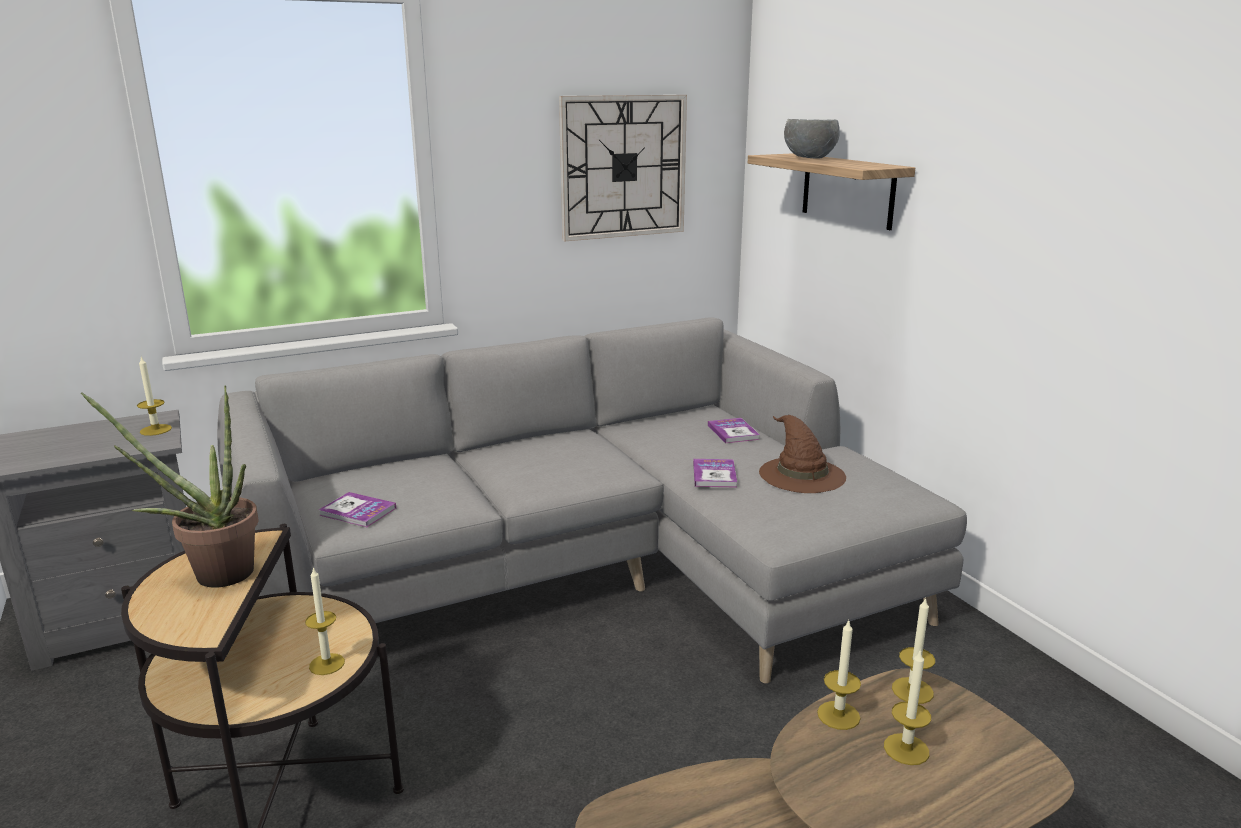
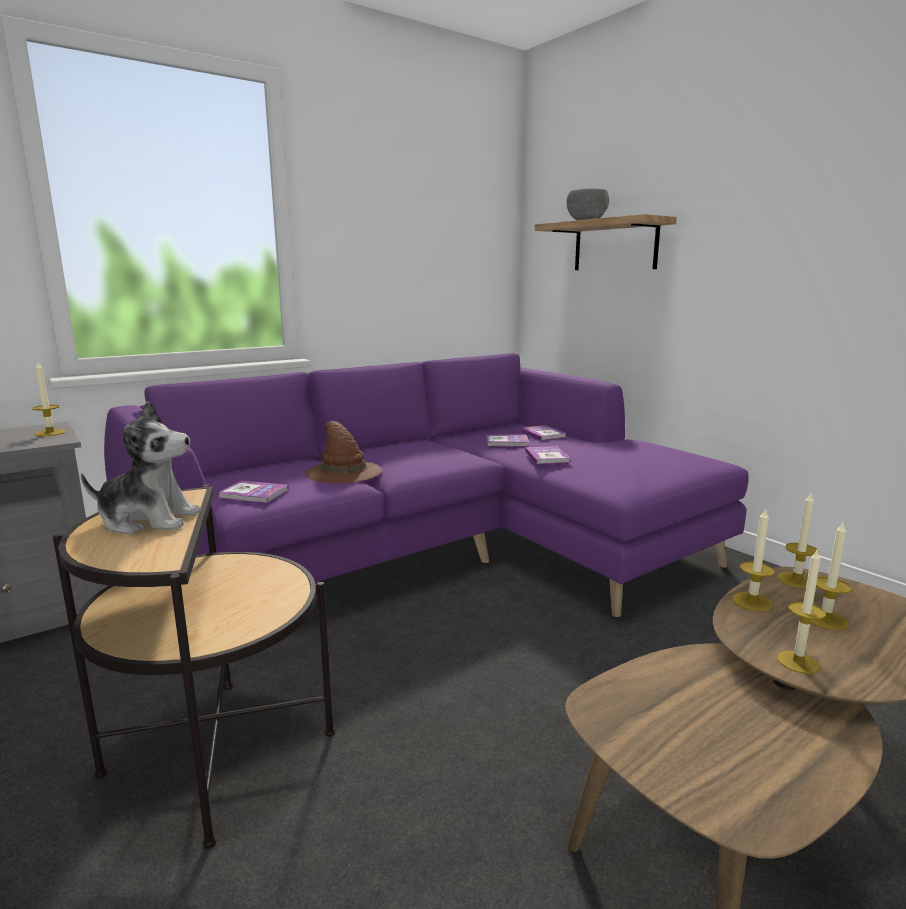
camera: 10 degrees left, 5 degrees down
potted plant [81,386,259,588] -> plush toy [81,401,201,534]
grey sofa [217,318,967,683] -> purple sofa [104,353,749,617]
candle [305,567,345,675] -> candle moved to [777,548,826,674]
wall clock [559,95,687,241] -> none
brown hat [759,415,846,493] -> brown hat moved to [305,421,382,484]
none -> book [486,435,529,446]

